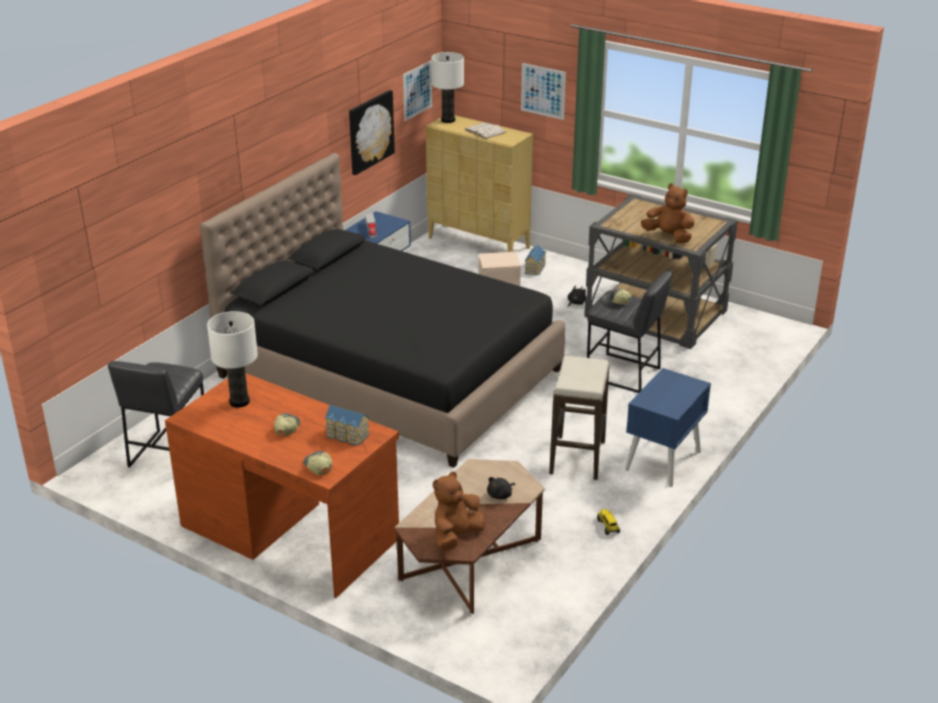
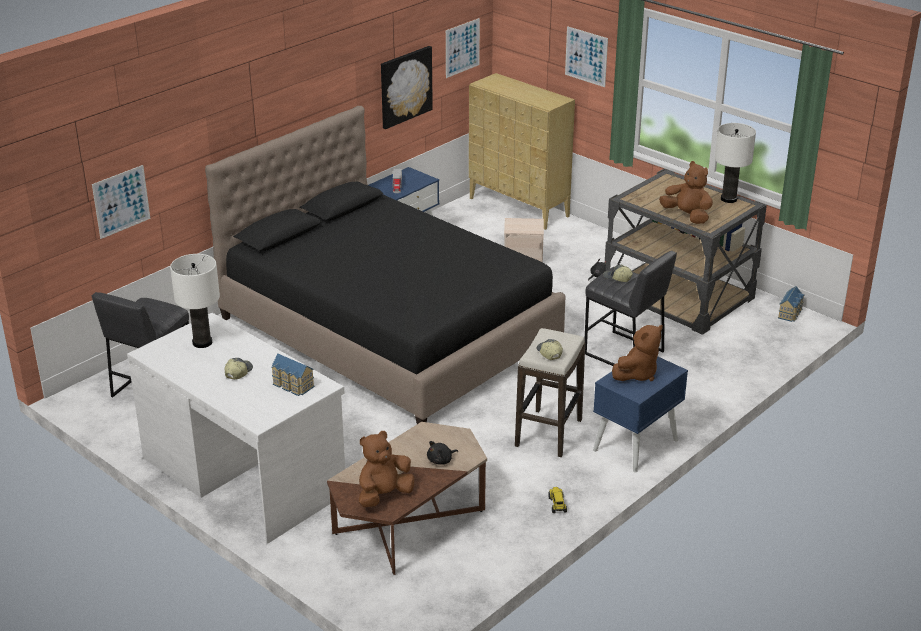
camera: 10 degrees right, 0 degrees up
brown desk [165,373,399,598] -> white desk [127,313,345,544]
cap [303,451,332,475] -> cap moved to [536,339,563,360]
white table lamp [431,52,464,123] -> white table lamp moved to [715,123,756,203]
white book [464,122,506,139] -> none
toy house [525,245,546,275] -> toy house moved to [778,286,805,322]
none -> picture [92,165,150,239]
none -> brown plush toy [612,325,663,381]

